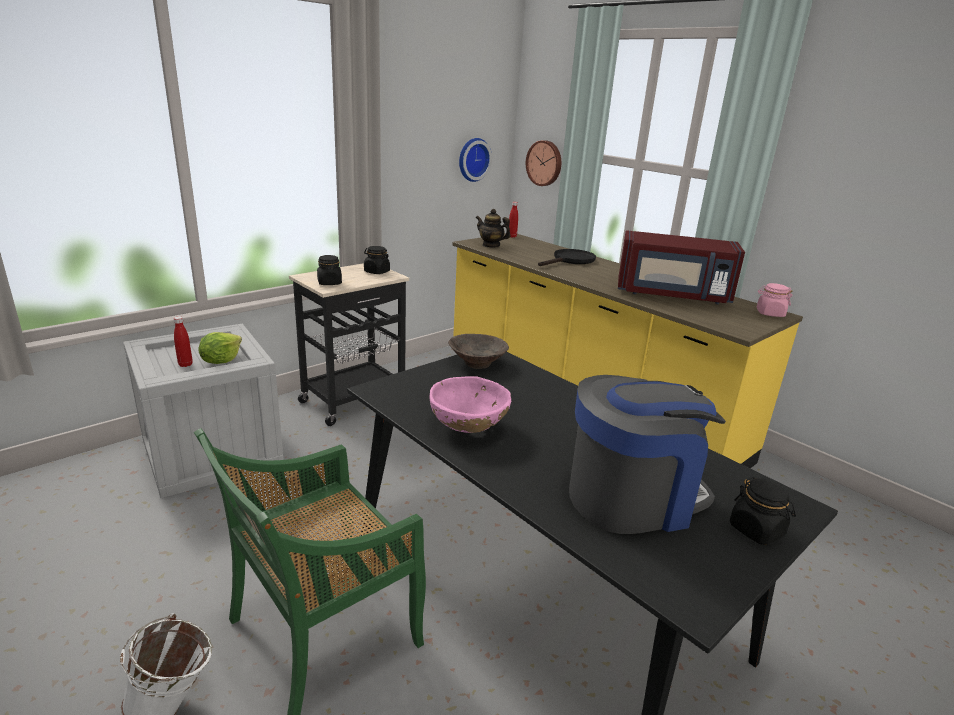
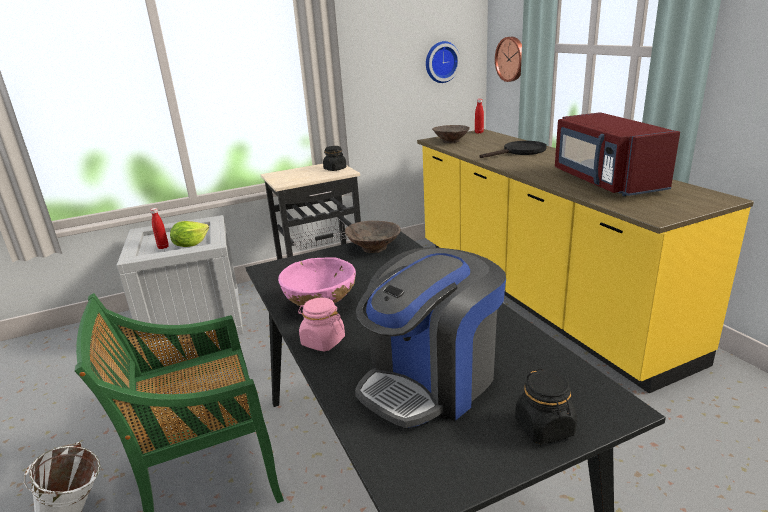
camera: 20 degrees right, 0 degrees up
black jar [317,255,342,285] -> none
teapot [476,209,511,248] -> brown bowl [432,125,470,143]
coffee machine [569,375,726,534] -> coffee machine turned 135 degrees clockwise [355,247,506,428]
red microwave [618,230,745,304] -> red microwave turned 45 degrees clockwise [555,112,680,196]
pink jar [757,283,793,317] -> pink jar moved to [298,298,345,351]

